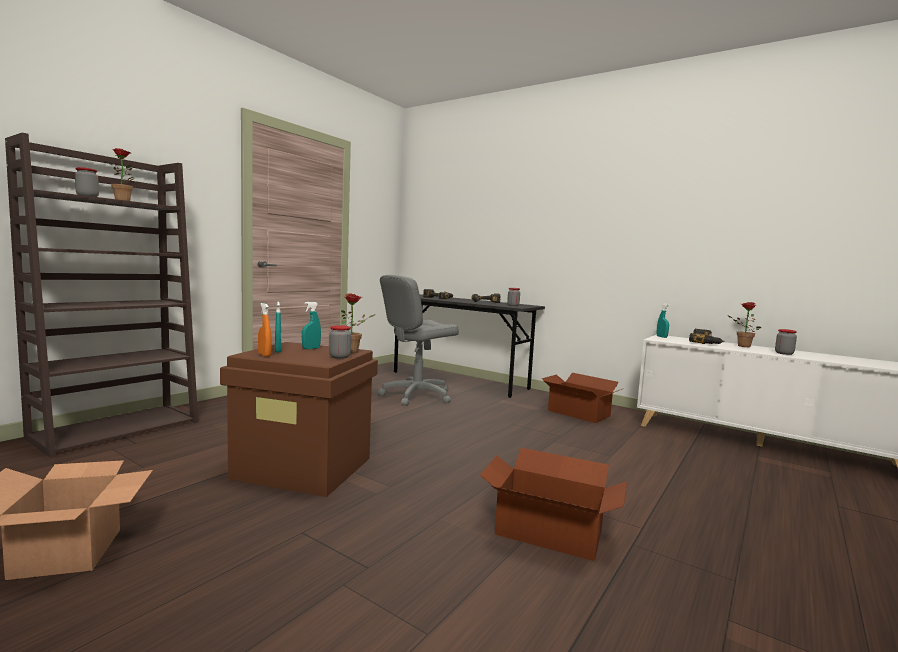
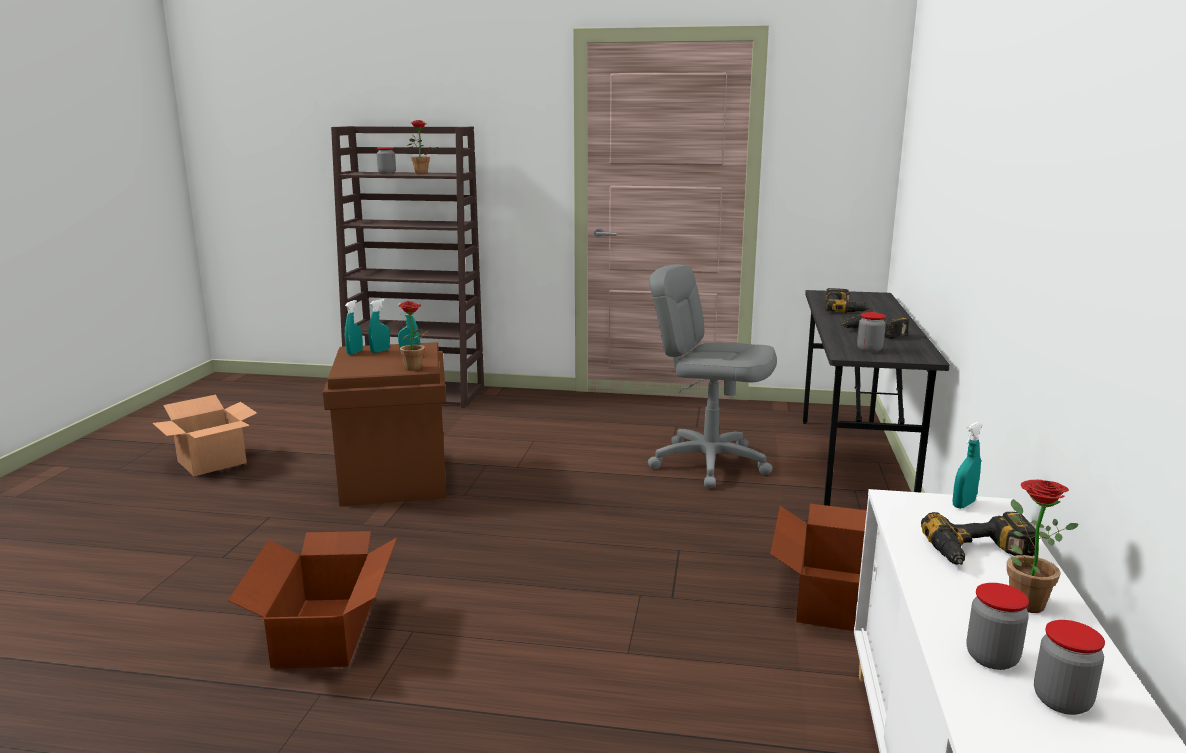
camera: 65 degrees right, 10 degrees up
orange spray bottle [258,303,272,357] -> turquoise spray bottle [345,300,363,355]
jar [329,325,351,359] -> jar moved to [1034,620,1105,715]

